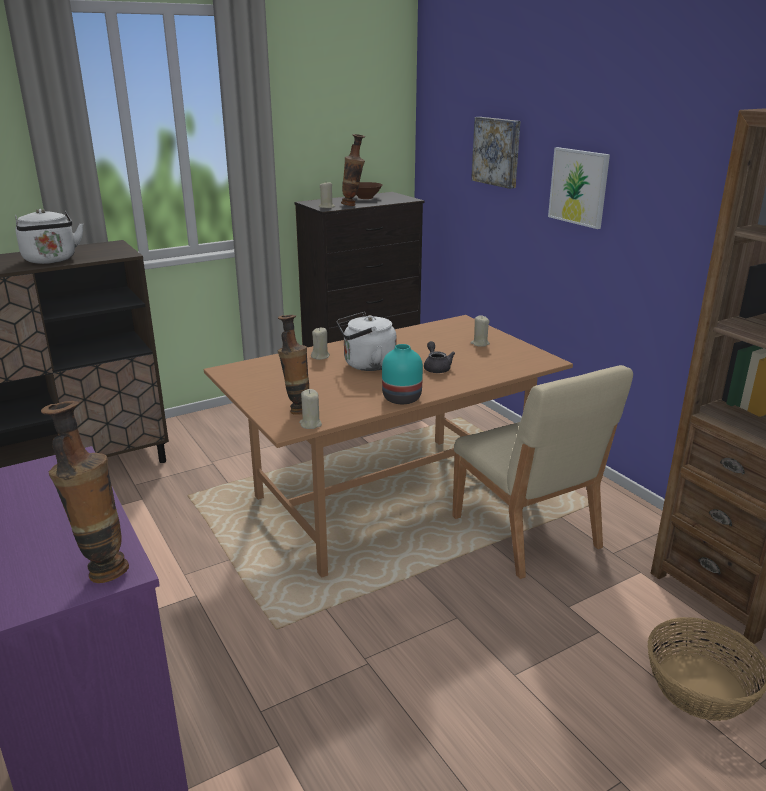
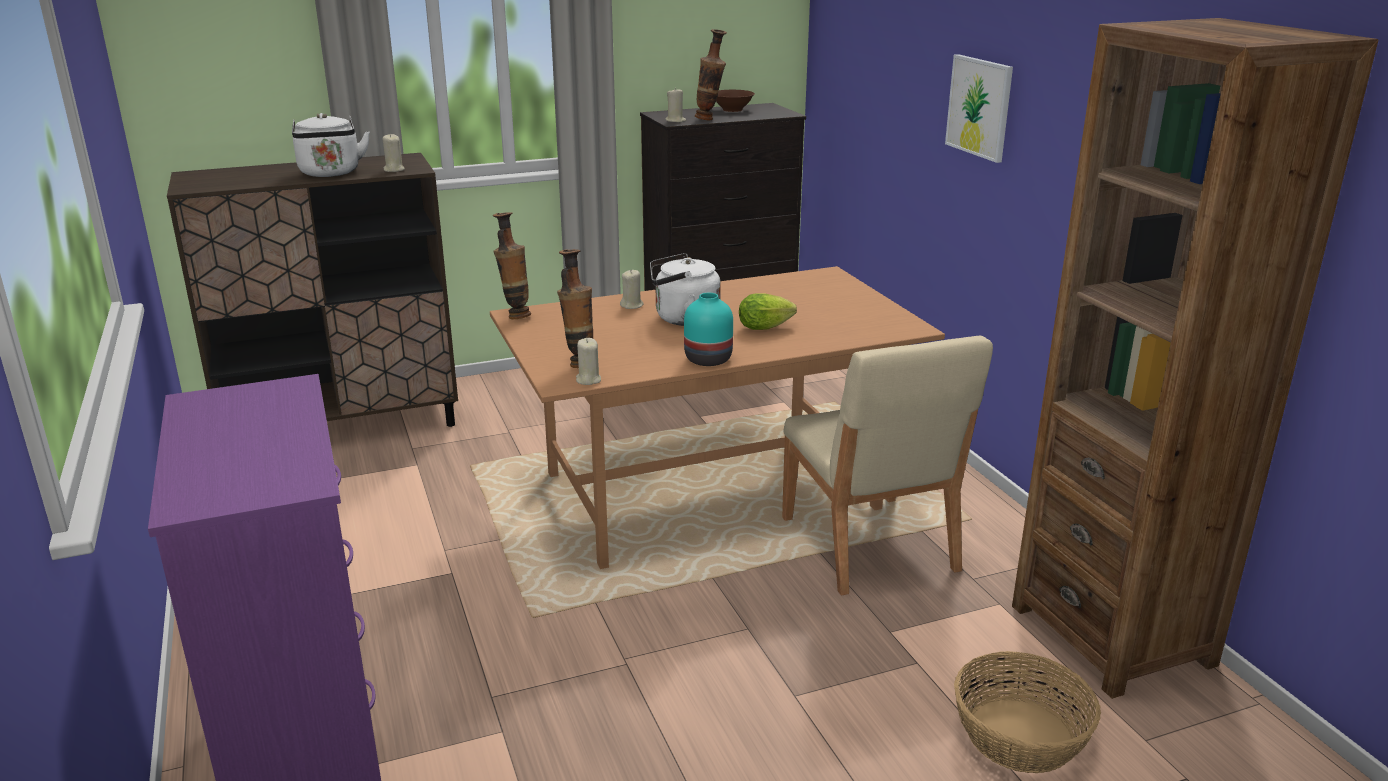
camera: 10 degrees right, 0 degrees up
vase [41,401,129,583] -> vase moved to [493,212,531,319]
grey teapot [424,341,455,373] -> lettuce [739,293,797,330]
beige candle [470,315,490,347] -> beige candle moved to [383,134,405,172]
picture [471,117,521,189] -> none

